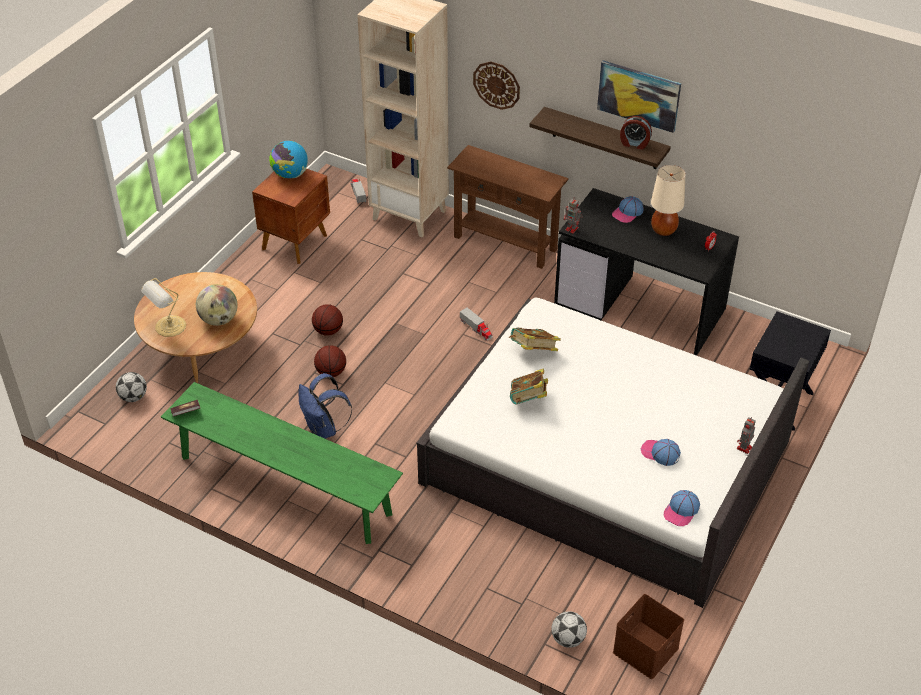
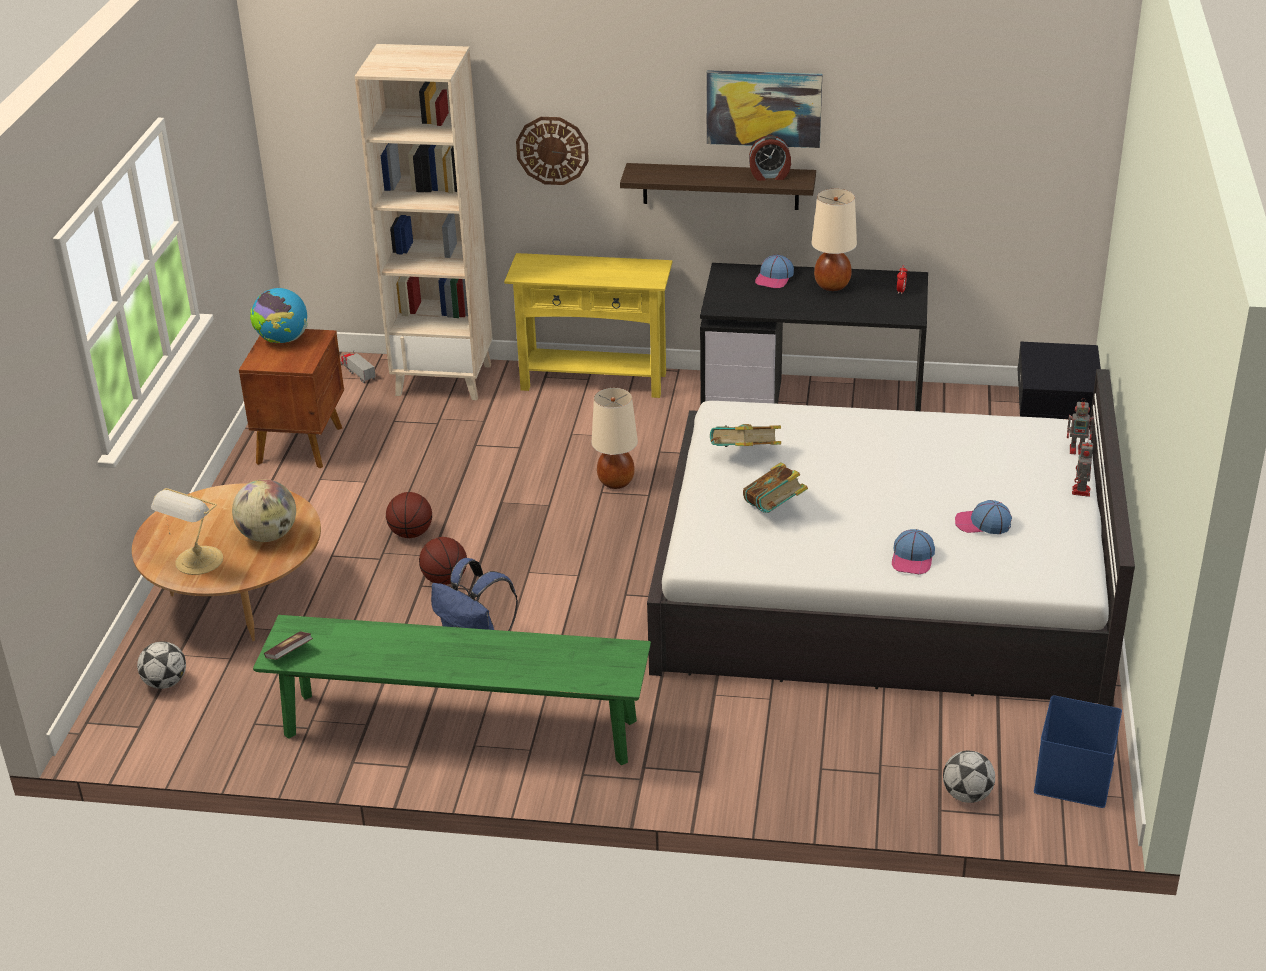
camera: 20 degrees left, 10 degrees down
brown console table [447,145,568,269] -> yellow console table [504,253,672,398]
toy truck [460,308,493,341] -> beige table lamp [592,388,638,489]
toy robot [563,199,583,233] -> toy robot moved to [1067,398,1095,455]
brown storage box [613,594,684,679] -> blue storage box [1034,695,1122,808]
cap [663,490,700,526] -> cap moved to [892,529,935,574]

